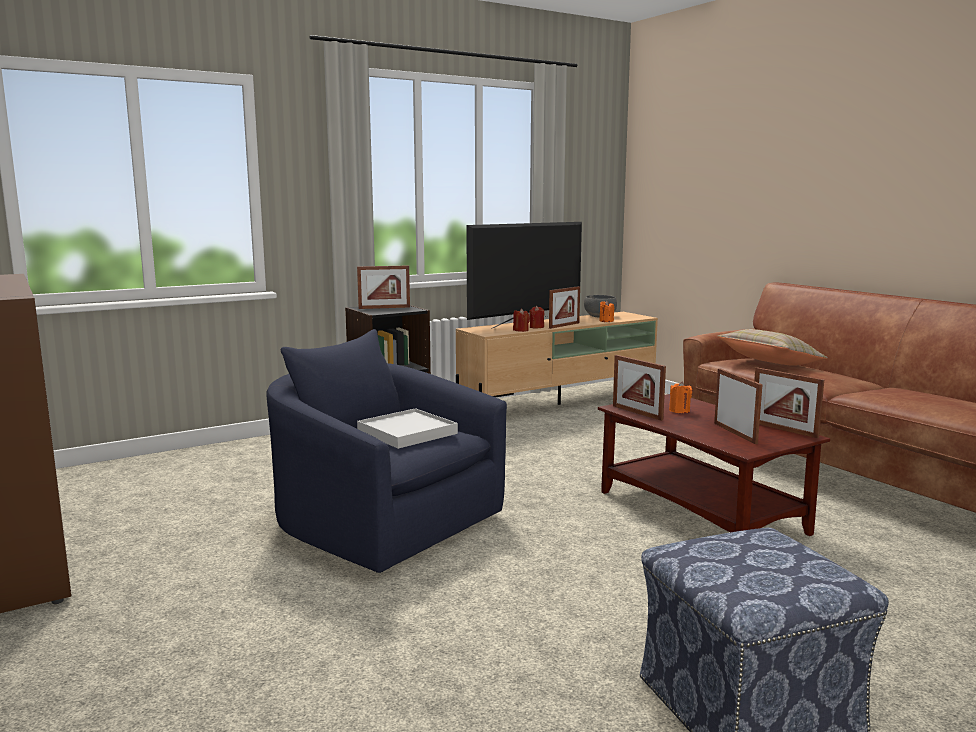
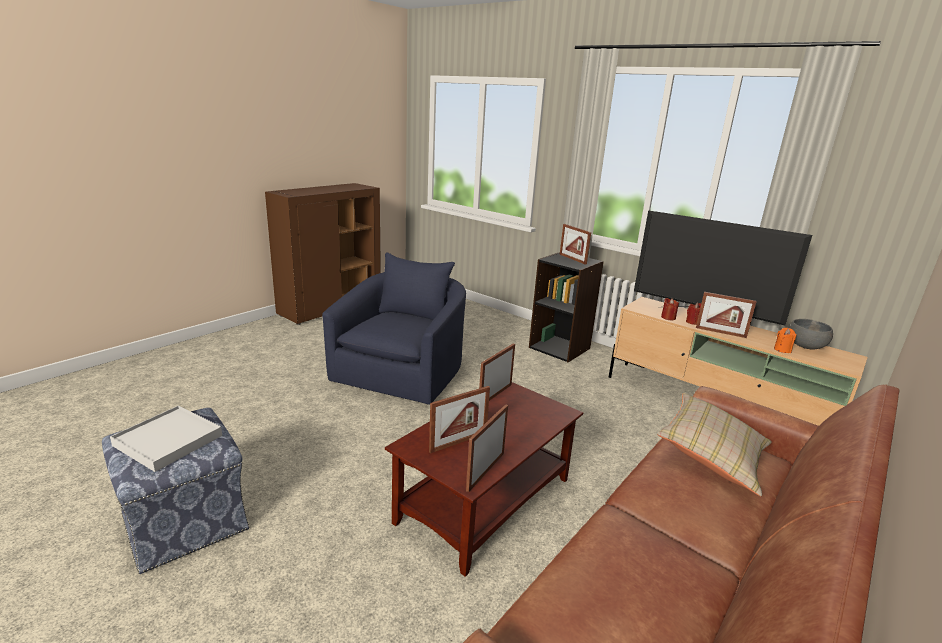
camera: 70 degrees right, 10 degrees up
white tray [357,408,458,449] -> white tray moved to [110,405,222,472]
orange candle [669,382,692,413] -> none

